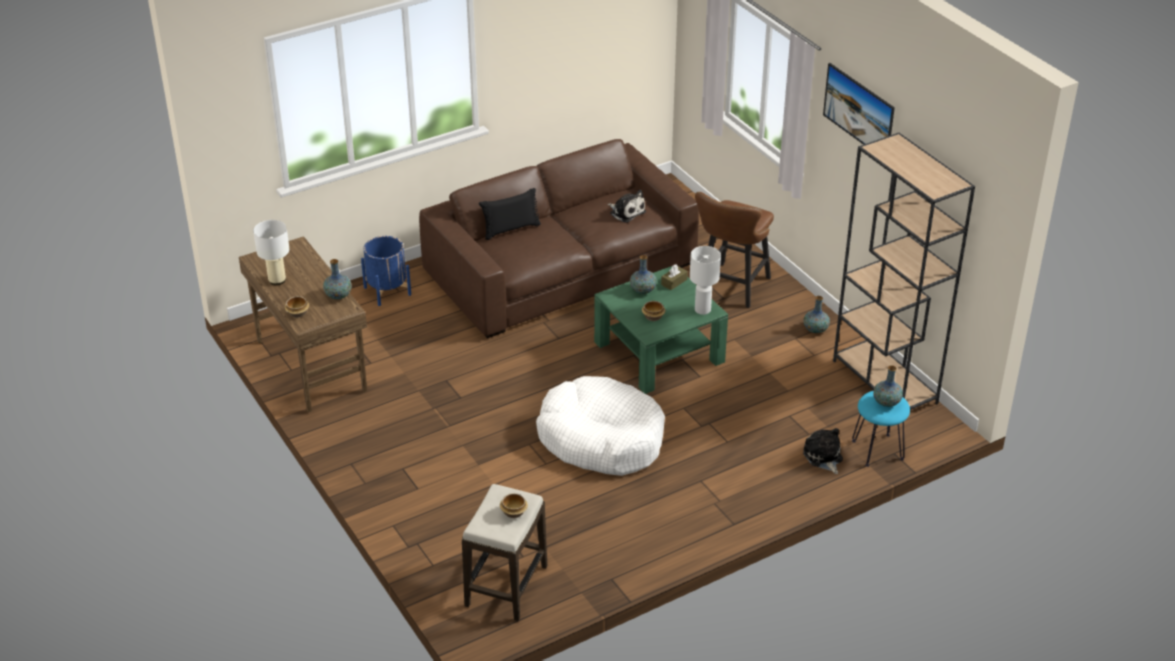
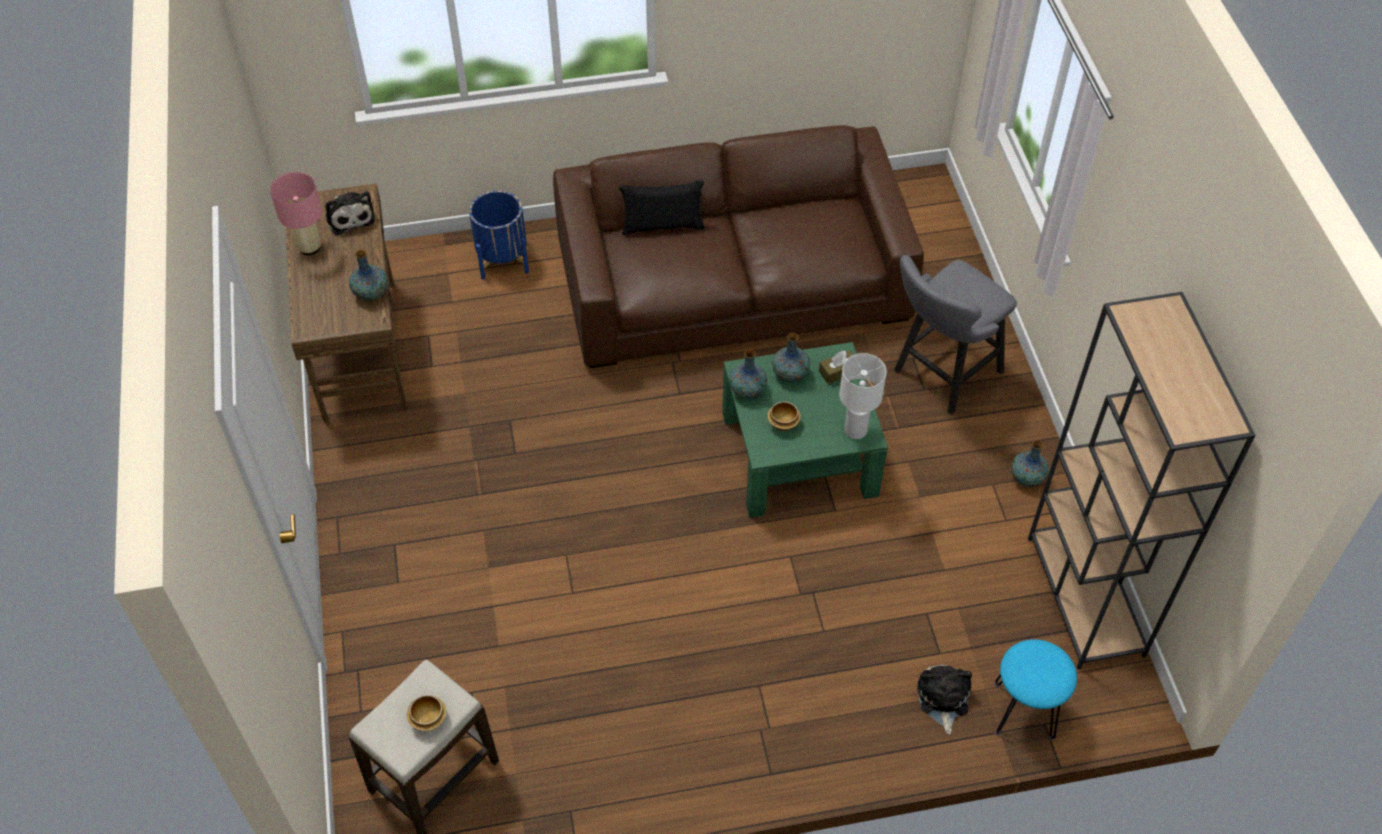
camera: 20 degrees right, 15 degrees up
white table lamp [253,220,289,286] -> pink table lamp [270,172,322,255]
bowl [285,296,309,318] -> none
white dog bed [536,376,665,476] -> none
plush toy [607,190,646,223] -> plush toy moved to [326,191,375,235]
brown stool [695,192,774,308] -> grey stool [894,255,1017,415]
picture [823,63,895,145] -> none
vase [873,365,903,407] -> vase moved to [729,349,767,398]

